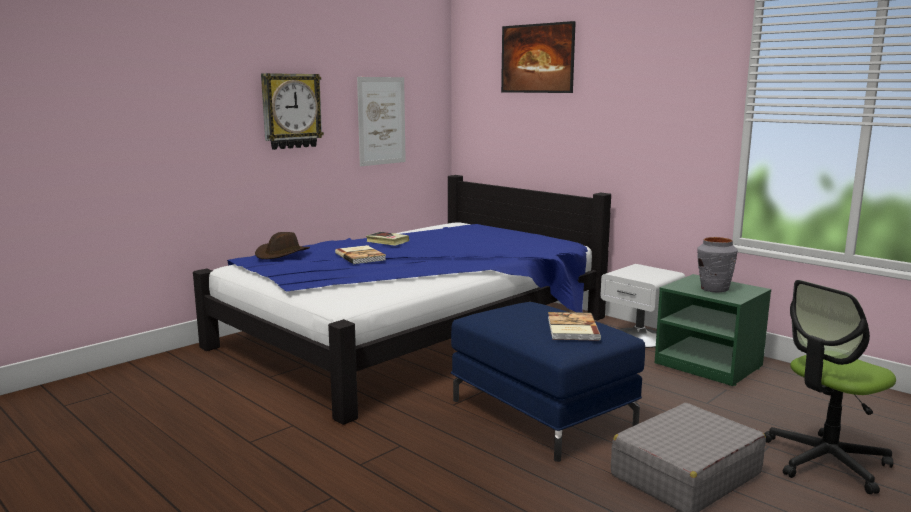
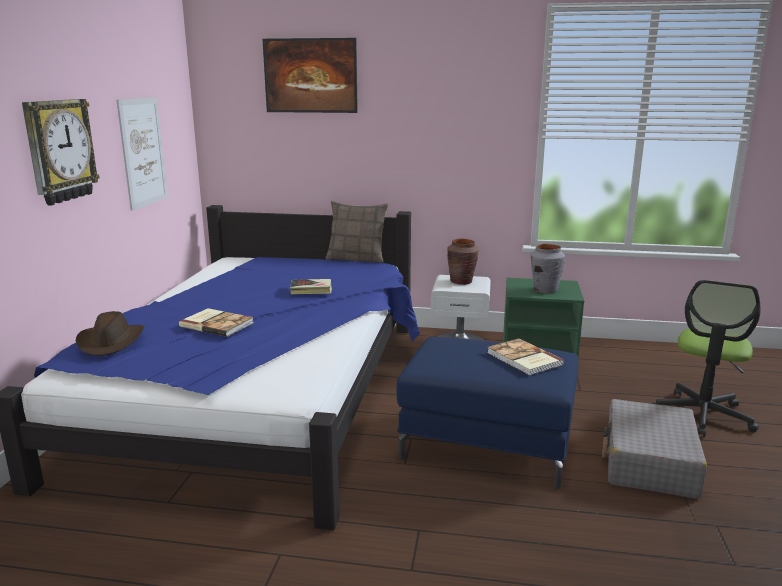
camera: 35 degrees left, 5 degrees up
book [366,232,409,246] -> book moved to [290,279,332,294]
none -> pillow [326,201,389,263]
none -> brown vase [447,239,479,285]

